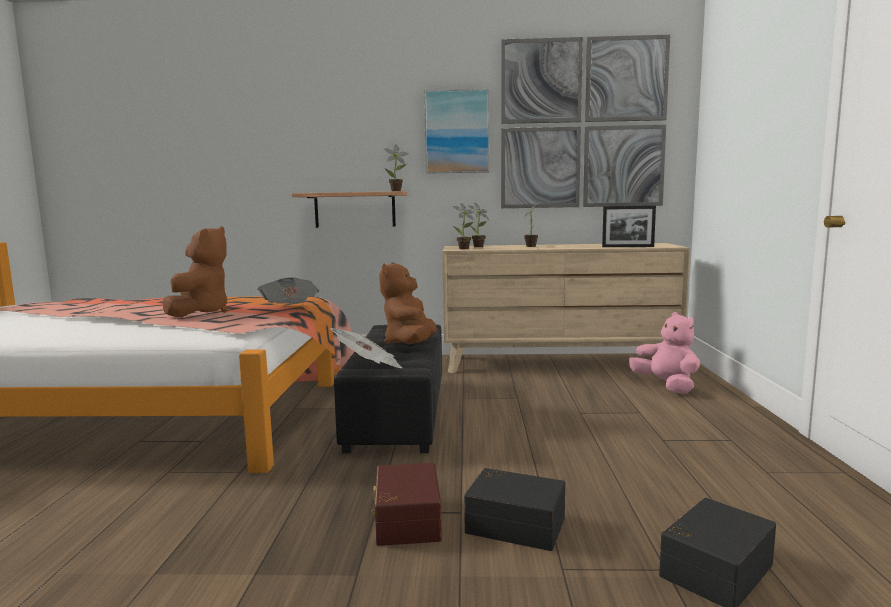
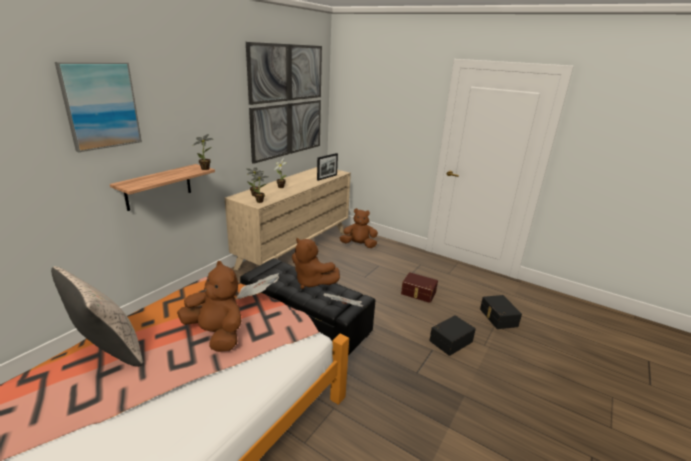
camera: 60 degrees left, 15 degrees up
brown storage box [371,463,442,546] -> brown storage box moved to [401,272,438,303]
picture [424,88,490,174] -> picture moved to [55,62,142,152]
pink plush toy [629,312,700,394] -> brown plush toy [340,208,378,248]
none -> beige pillow [51,266,143,367]

